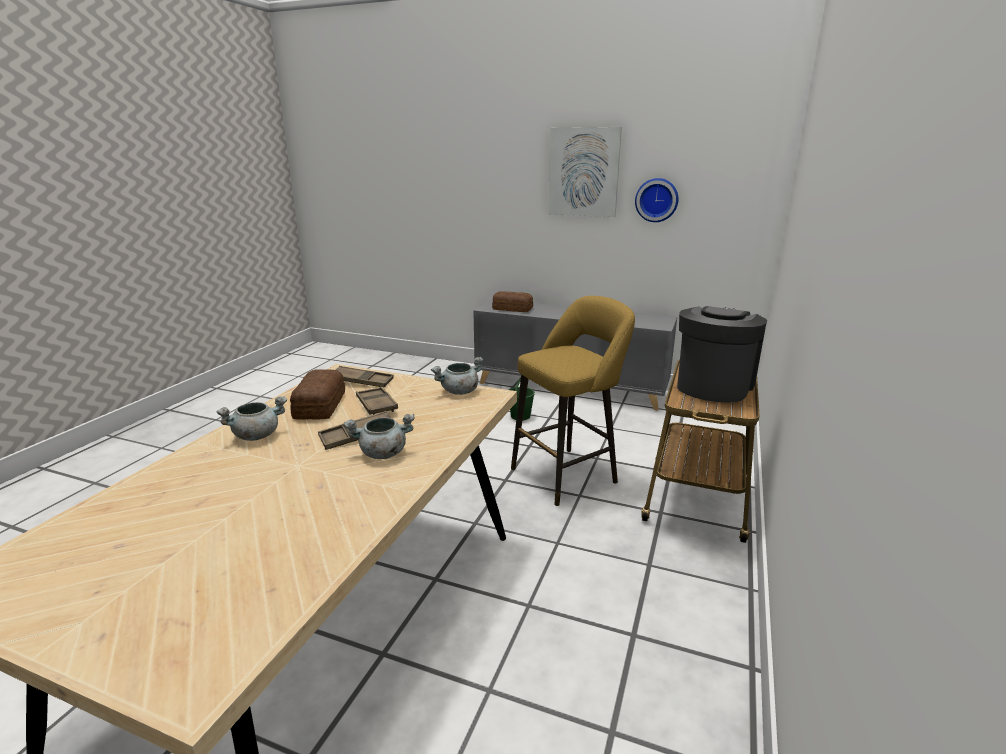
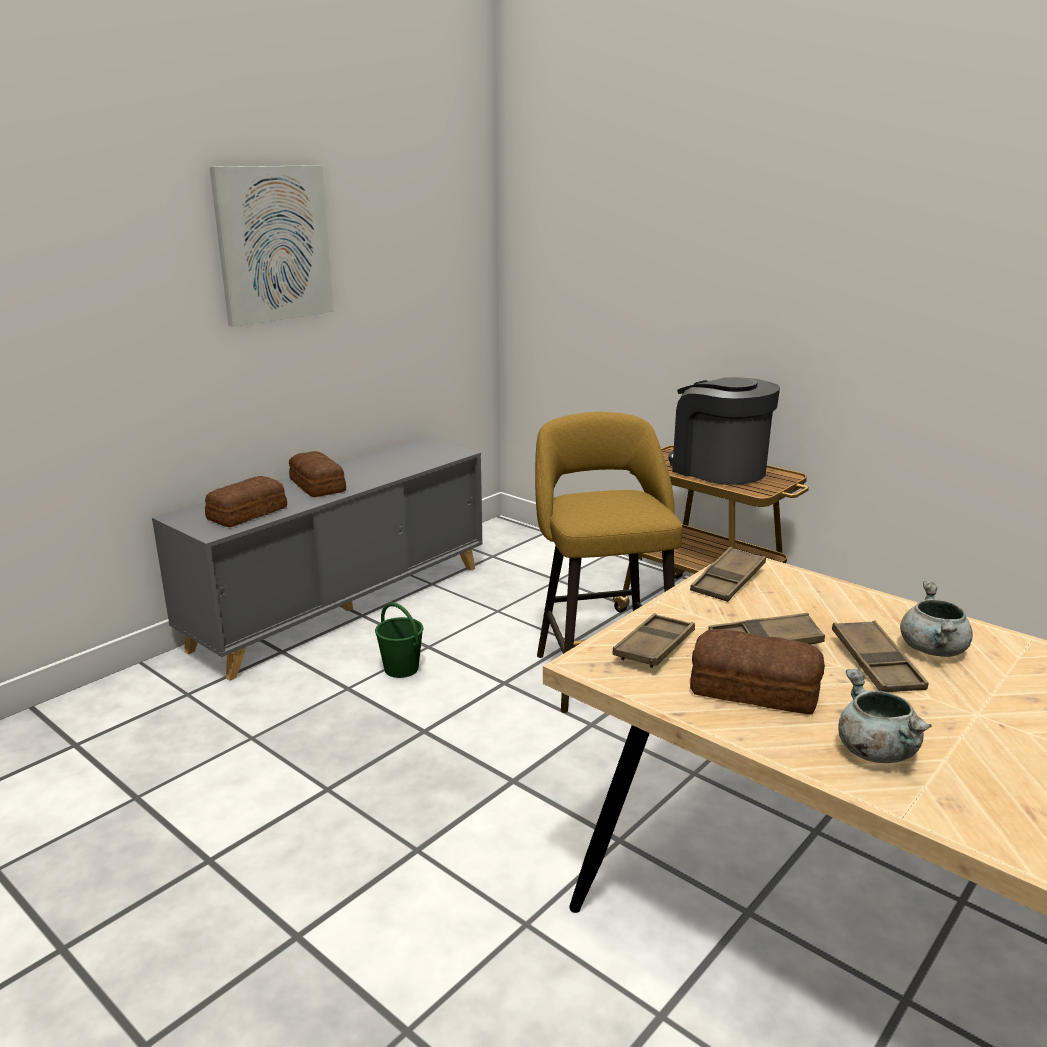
camera: 70 degrees left, 0 degrees up
grey cooking pot [431,357,483,395] -> brown tray [690,547,766,602]
wall clock [635,178,679,222] -> none
none -> bread [289,451,346,497]

